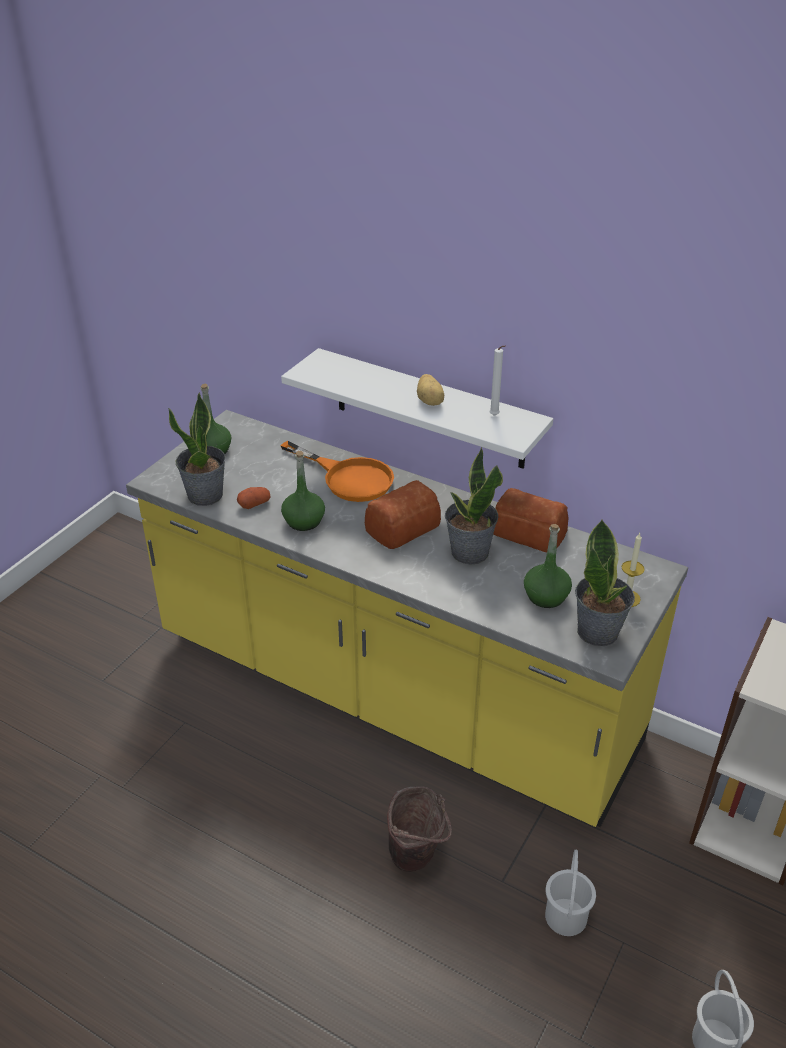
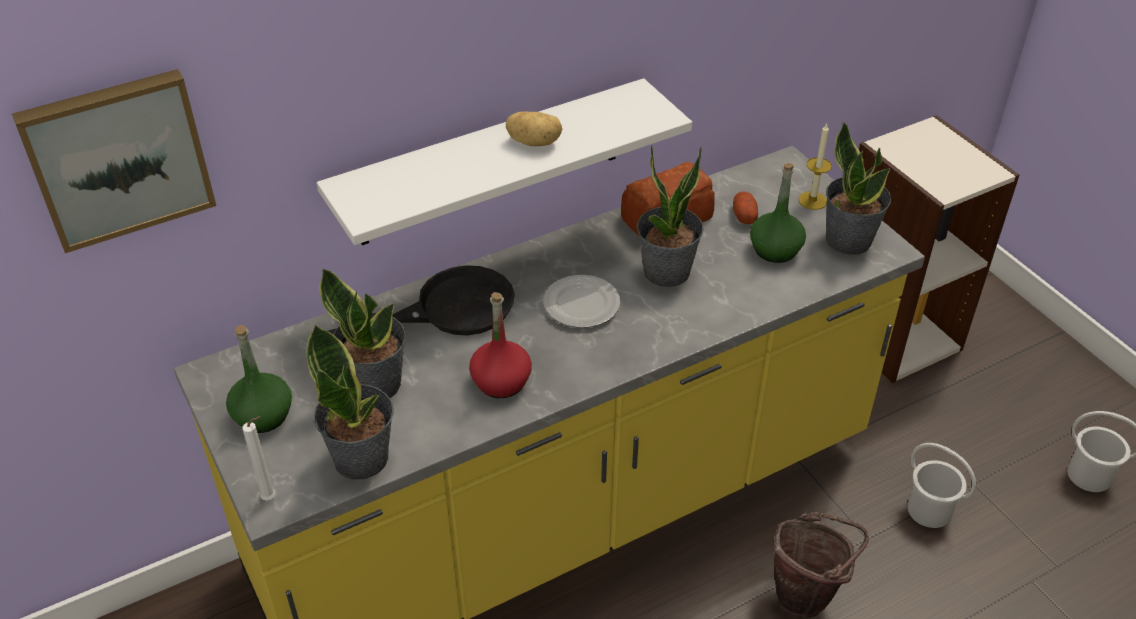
camera: 60 degrees left, 5 degrees up
potato [237,487,271,509] -> potato moved to [733,192,758,224]
orange frying pan [281,441,394,502] -> black frying pan [328,265,515,335]
green bottle [281,451,325,531] -> red bottle [469,292,532,398]
bread [365,480,441,549] -> plate [543,275,620,328]
white candle [490,346,506,416] -> white candle moved to [242,416,275,500]
none -> picture [12,69,216,253]
none -> potted plant [319,268,406,398]

